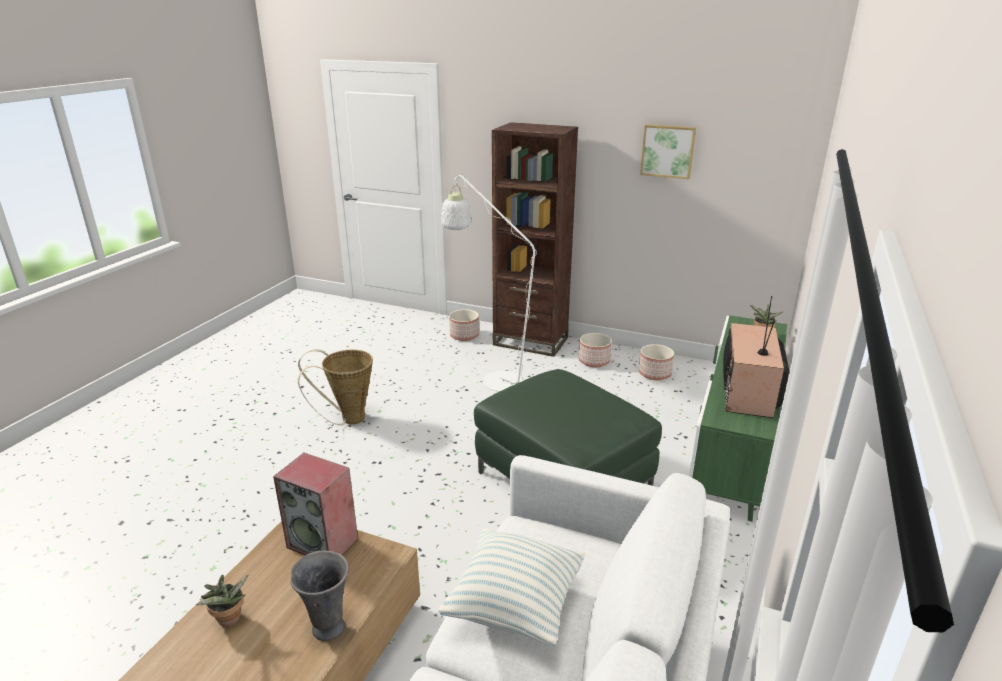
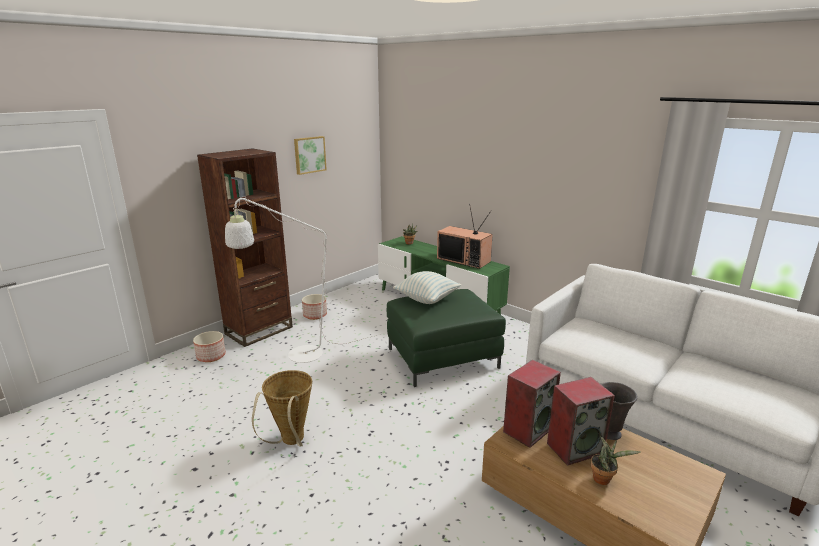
camera: 70 degrees left, 5 degrees down
pillow [438,528,585,645] -> pillow moved to [393,271,461,304]
planter [639,344,674,380] -> none
none -> speaker [547,377,615,466]

